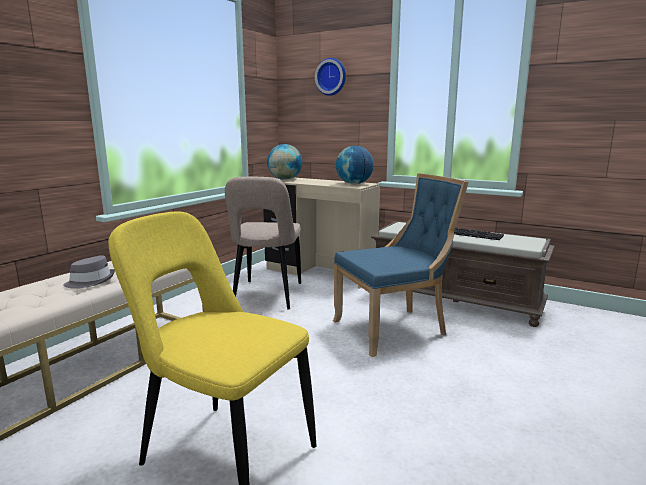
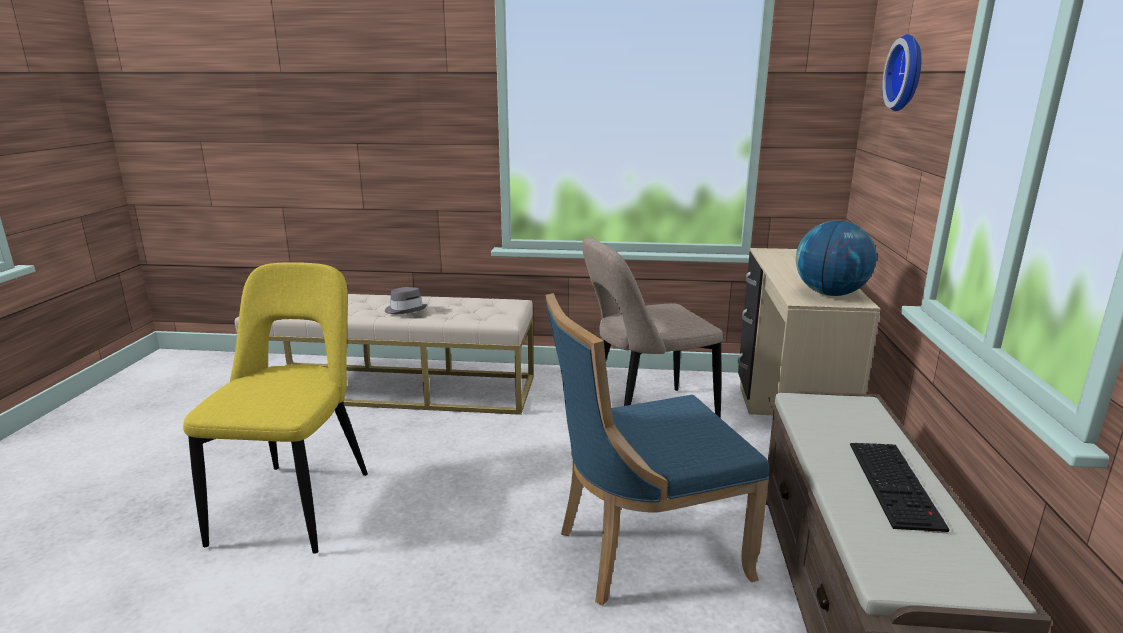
camera: 65 degrees right, 5 degrees up
globe [267,144,302,180] -> none
blue chair [333,173,468,357] -> blue chair turned 120 degrees clockwise [546,293,769,606]

